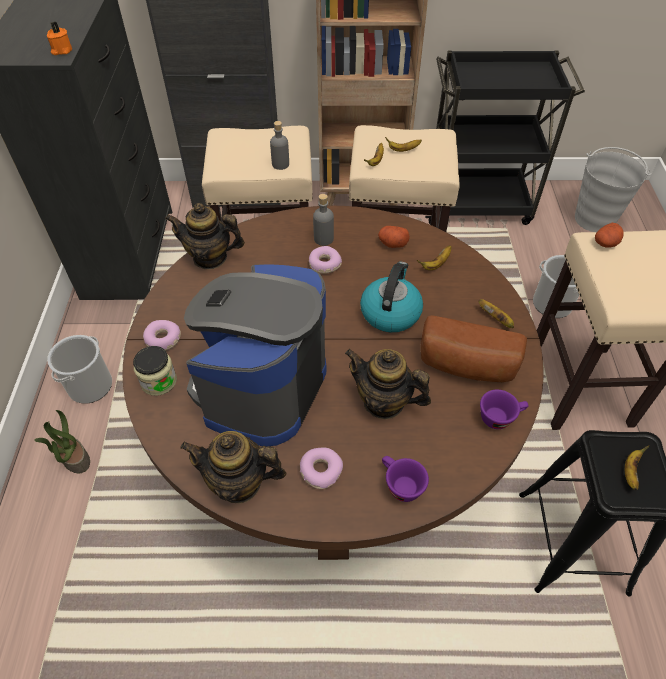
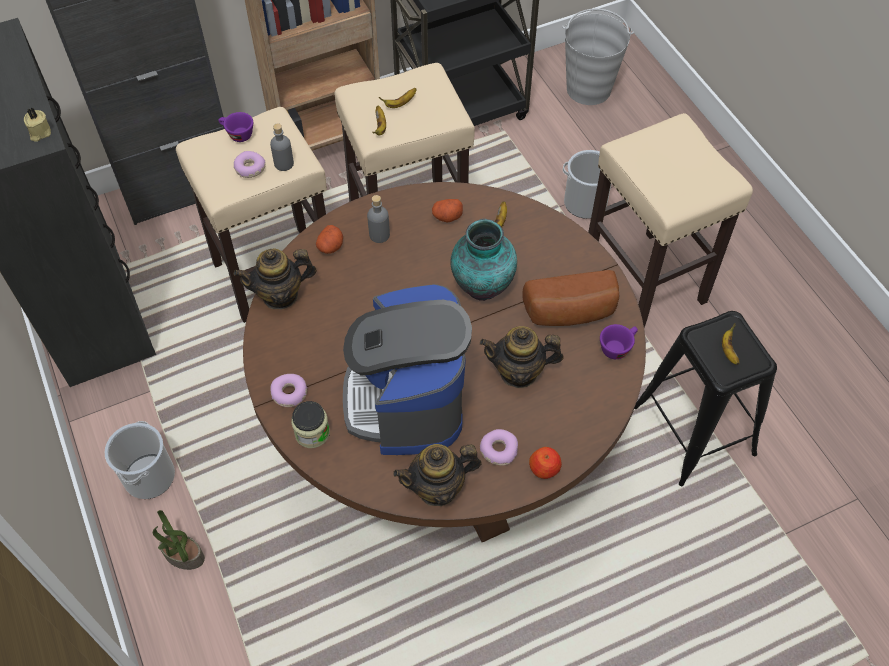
camera: 25 degrees left, 5 degrees up
orange candle [47,21,72,55] -> beige candle [24,108,51,142]
donut [309,246,342,274] -> donut moved to [234,151,266,178]
kettle [360,261,423,332] -> vase [451,219,517,301]
purple cup [382,456,429,502] -> purple cup moved to [218,112,253,142]
banana [478,299,514,328] -> none
potato [595,223,624,248] -> potato moved to [316,225,343,254]
none -> apple [529,447,562,479]

